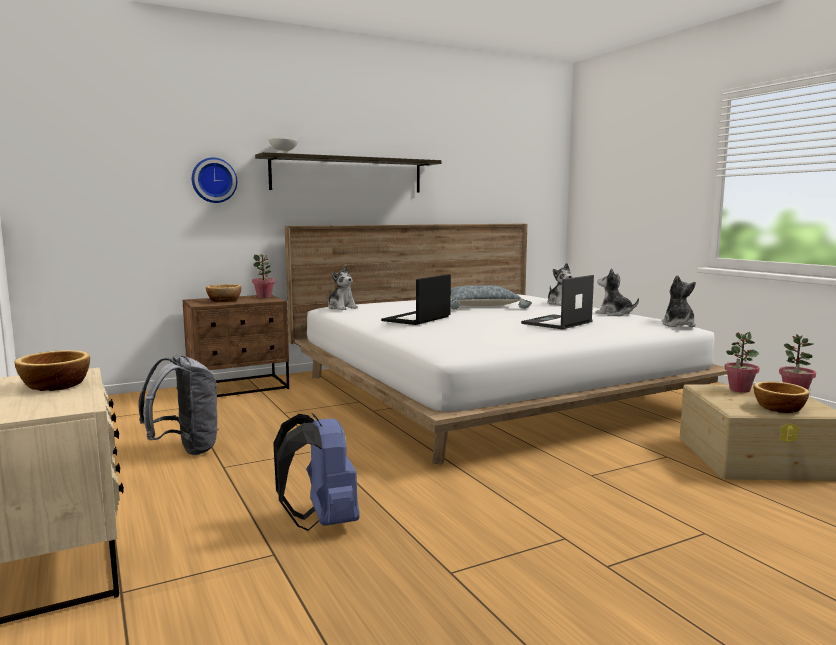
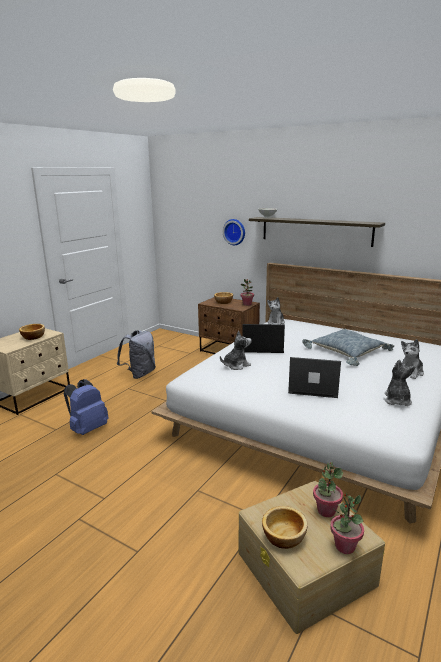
camera: 60 degrees right, 10 degrees up
plush toy [662,275,696,327] -> plush toy moved to [220,331,251,370]

